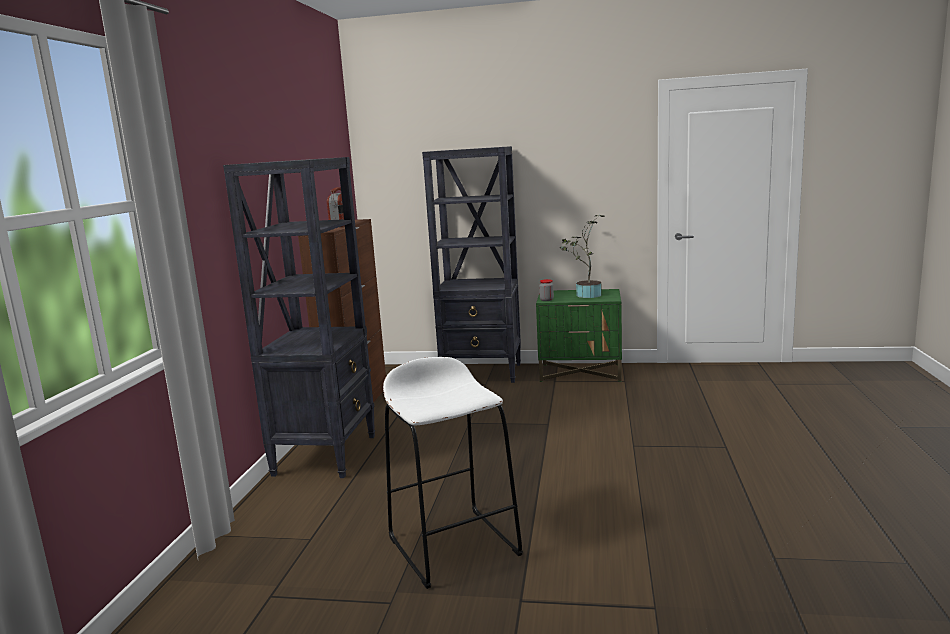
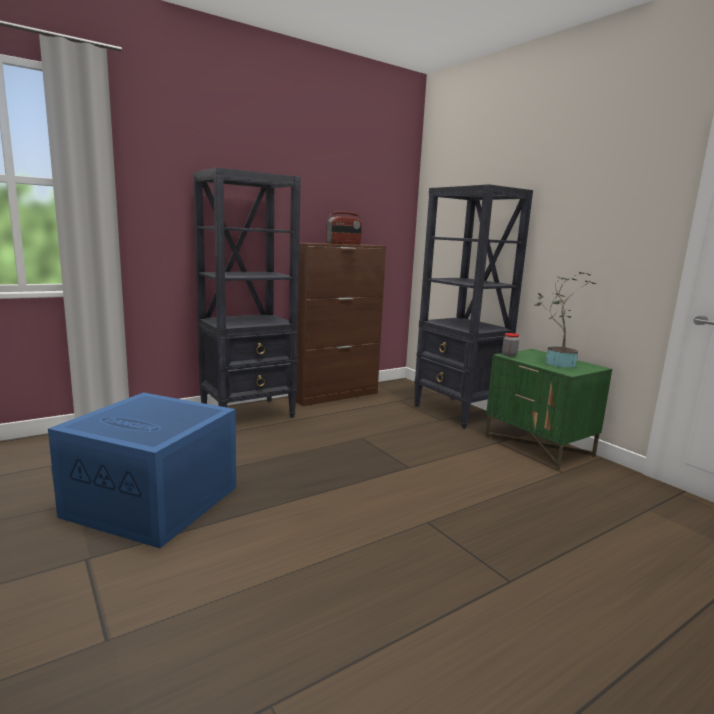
camera: 45 degrees right, 0 degrees up
white stool [383,357,523,589] -> blue storage box [48,392,236,548]

